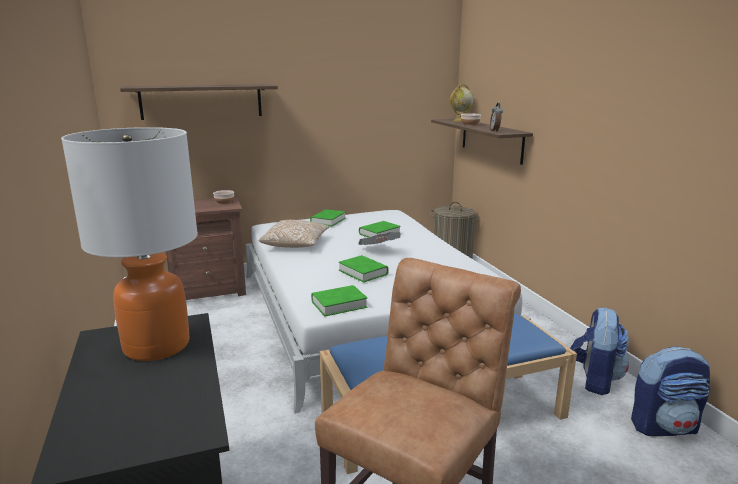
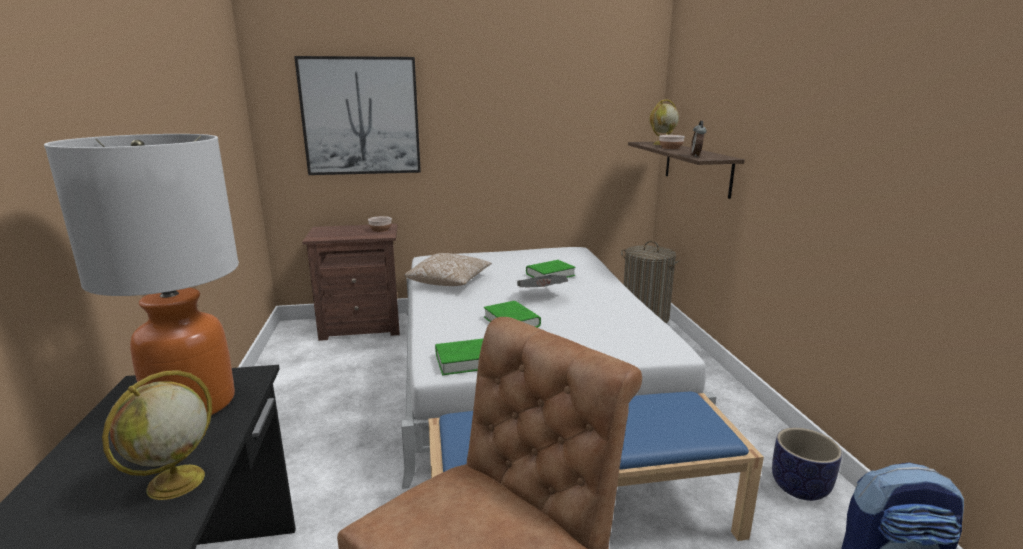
camera: 10 degrees right, 0 degrees up
shelf [120,84,278,120] -> picture [294,56,421,175]
green book [310,209,346,226] -> none
backpack [570,307,629,395] -> planter [772,428,842,501]
none -> globe [102,370,212,500]

